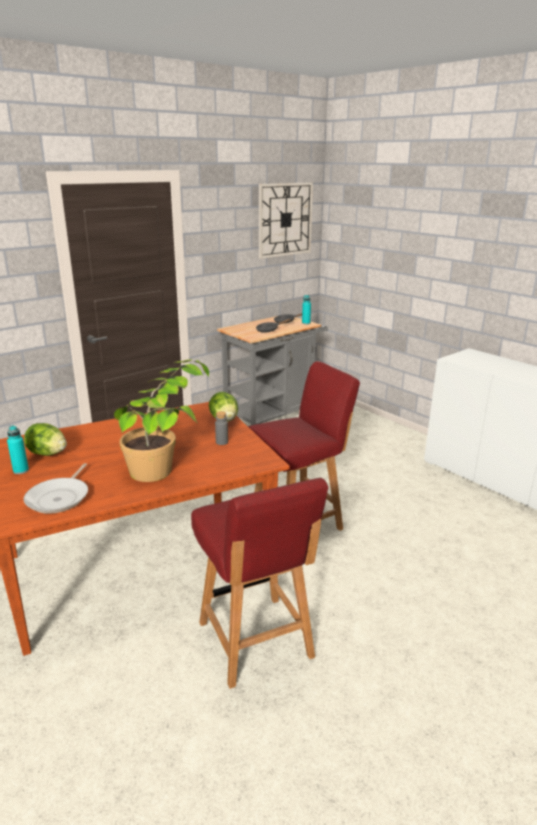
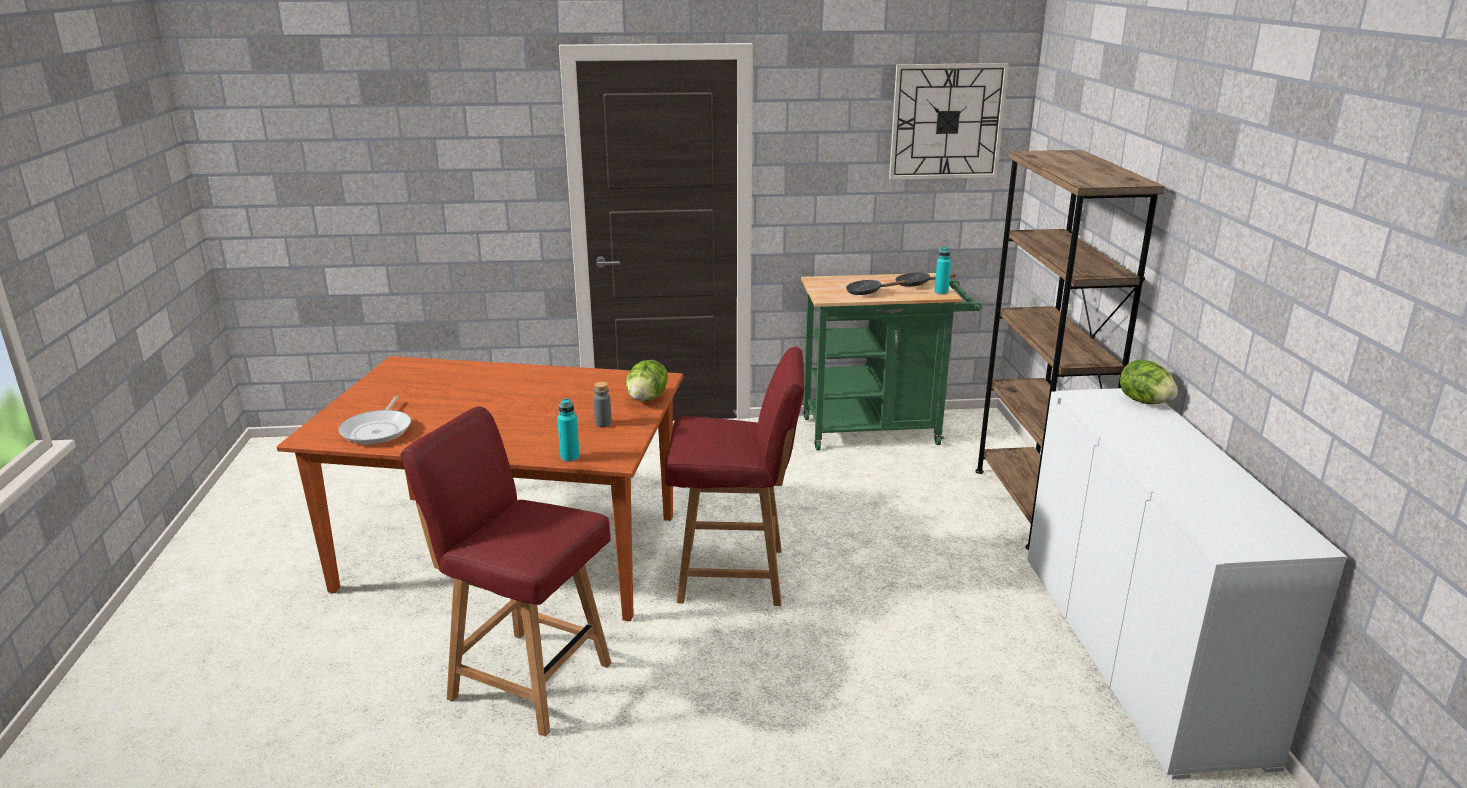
camera: 35 degrees right, 0 degrees up
turquoise bottle [7,425,29,474] -> turquoise bottle moved to [557,398,580,462]
lettuce [24,423,67,456] -> lettuce moved to [1120,360,1178,404]
frying pan [24,463,88,514] -> frying pan turned 45 degrees counterclockwise [338,396,411,445]
potted plant [114,359,209,482] -> none
red chair [191,478,328,689] -> red chair turned 105 degrees clockwise [400,406,612,736]
grey cart [217,316,328,425] -> green cart [801,273,981,450]
none -> brown bookcase [975,150,1165,550]

